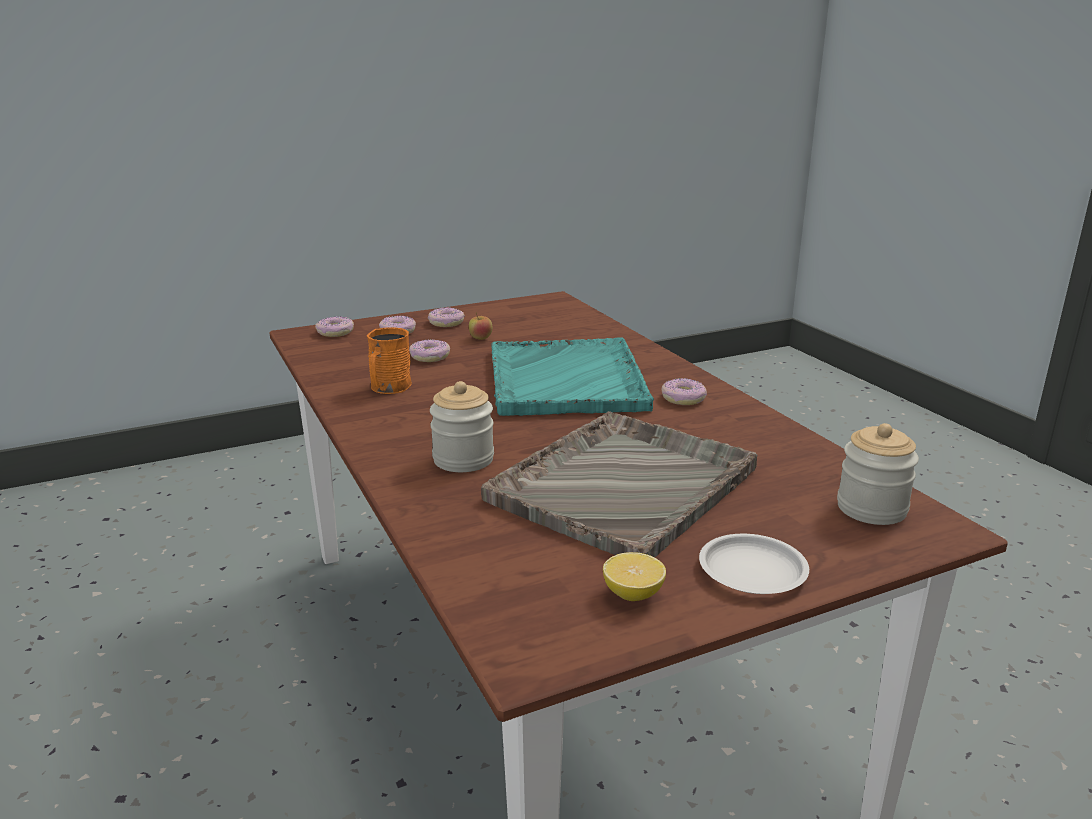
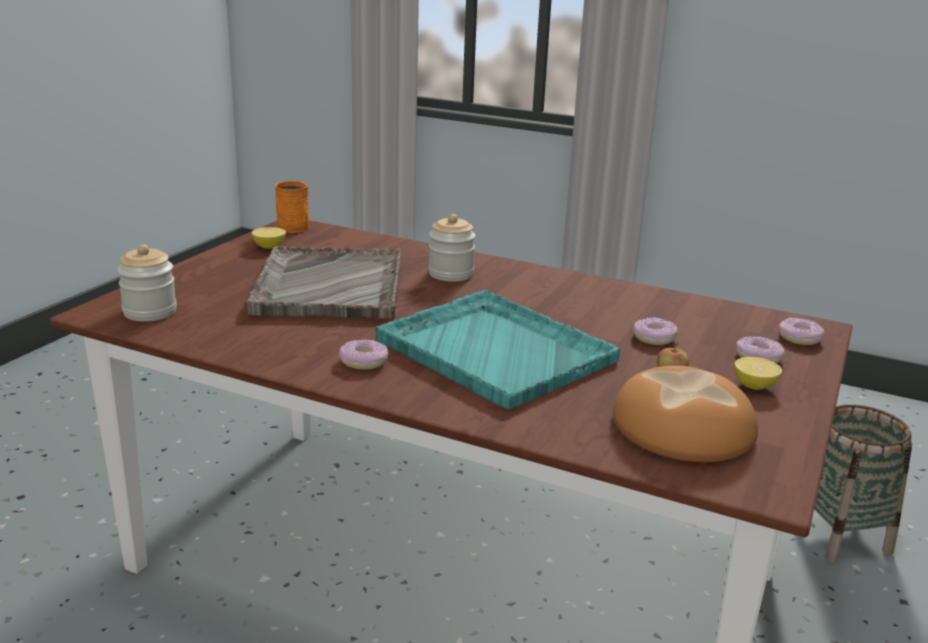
camera: 140 degrees right, 0 degrees up
orange mug [367,327,412,394] -> orange mug moved to [275,181,310,233]
donut [428,307,465,327] -> lemon [735,357,782,390]
white plate [699,534,809,594] -> none
none -> bread [613,366,758,462]
none -> basket [814,405,912,562]

